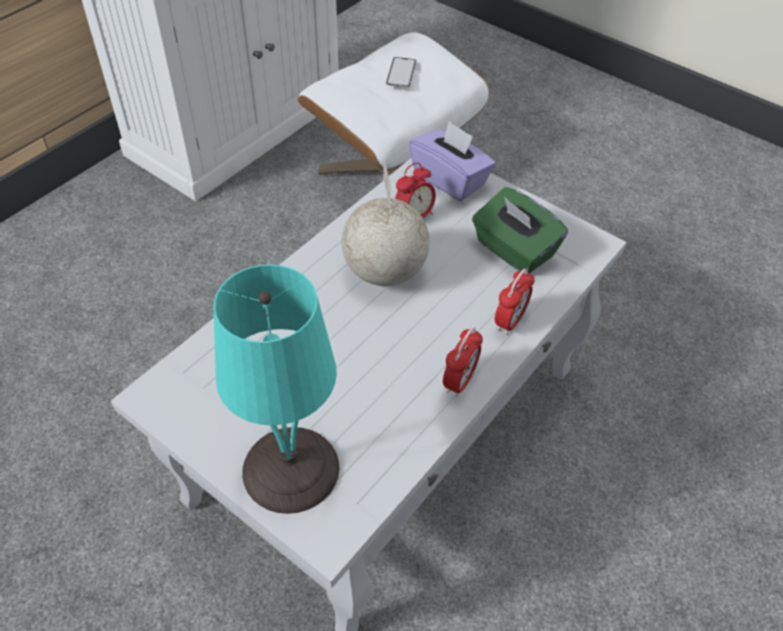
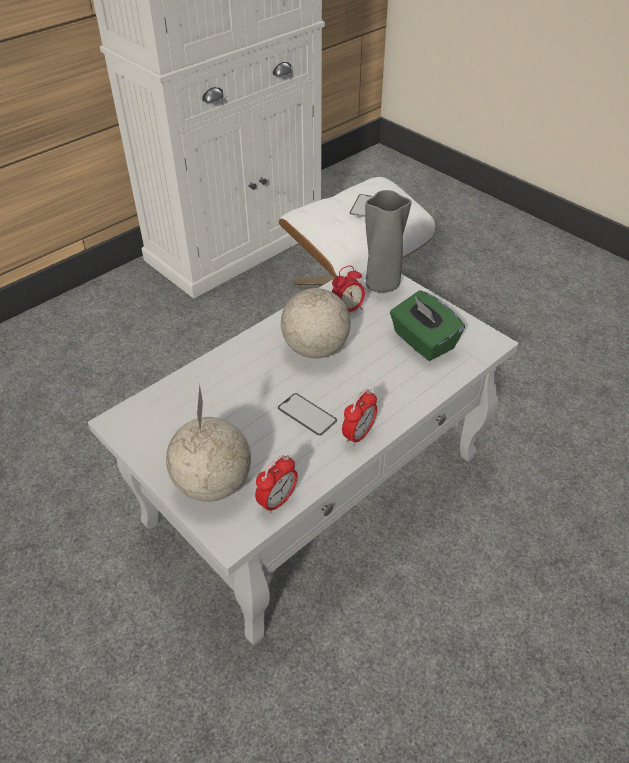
camera: 10 degrees right, 5 degrees down
turquoise table lamp [214,264,339,514] -> globe [166,384,251,502]
purple tissue box [409,121,496,201] -> grey vase [365,190,412,293]
alarm clock [495,268,535,335] -> alarm clock moved to [255,455,298,514]
none -> phone [278,393,337,436]

